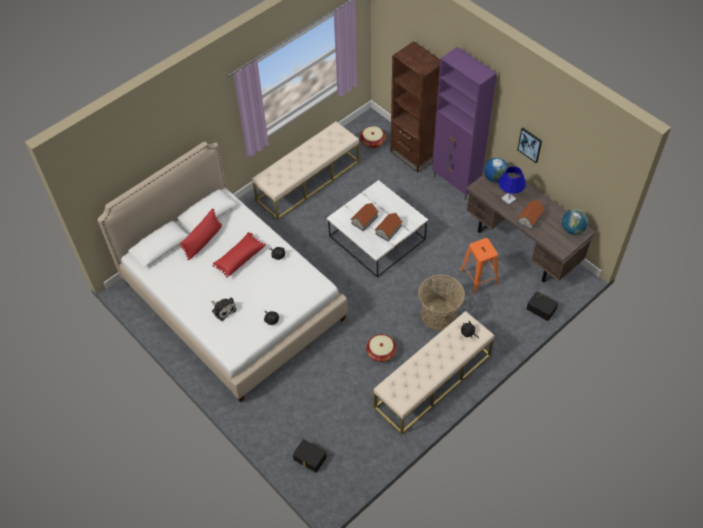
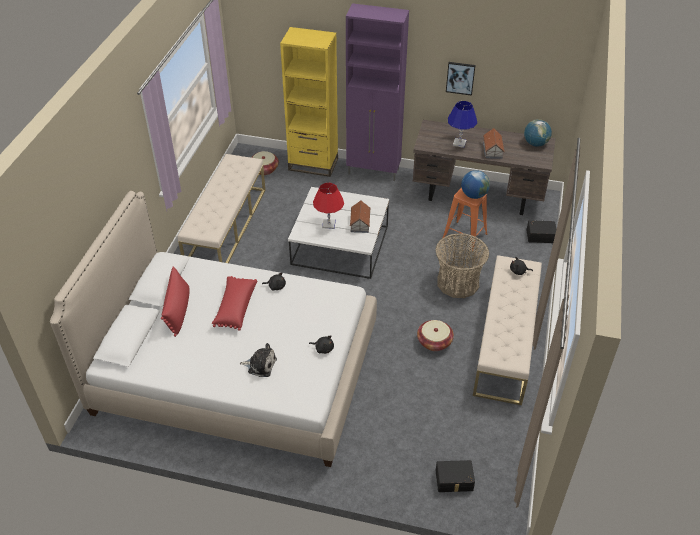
camera: 35 degrees left, 10 degrees down
toy house [350,203,379,231] -> red table lamp [313,183,344,229]
brown bookcase [390,41,440,172] -> yellow bookcase [280,27,338,177]
globe [484,158,508,183] -> globe moved to [461,170,490,199]

